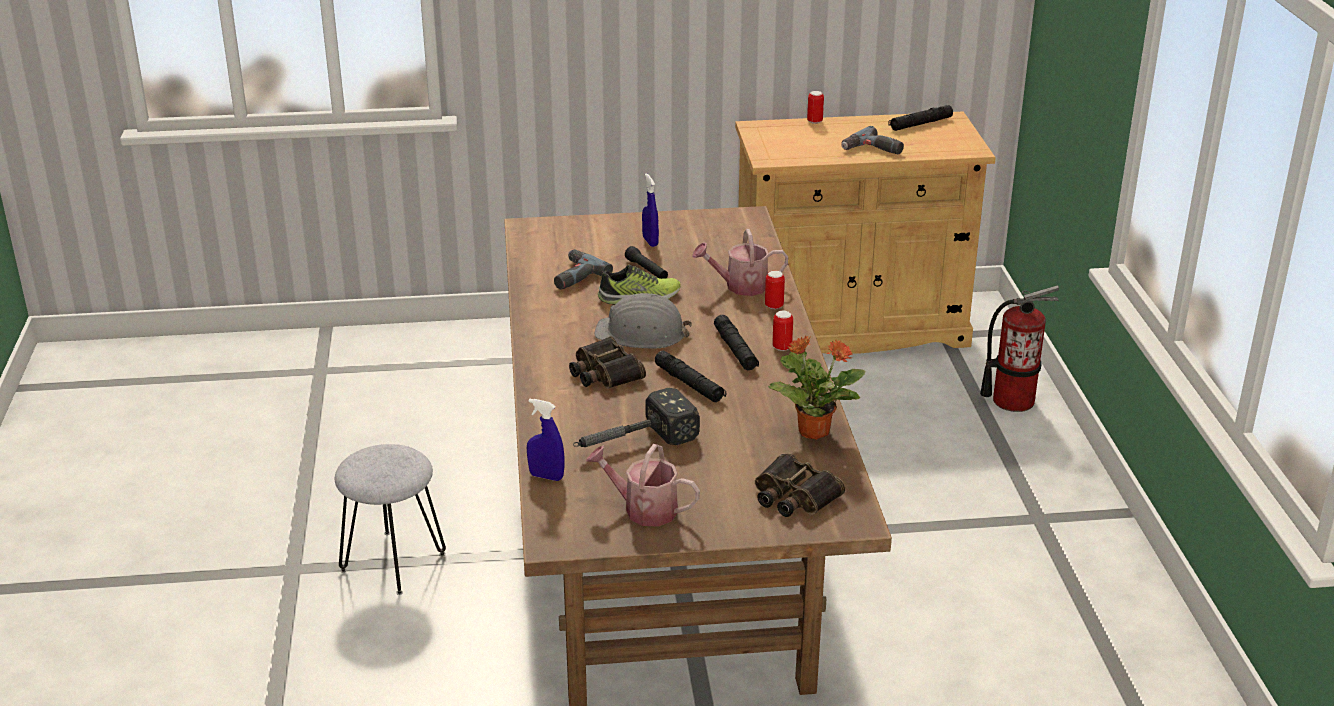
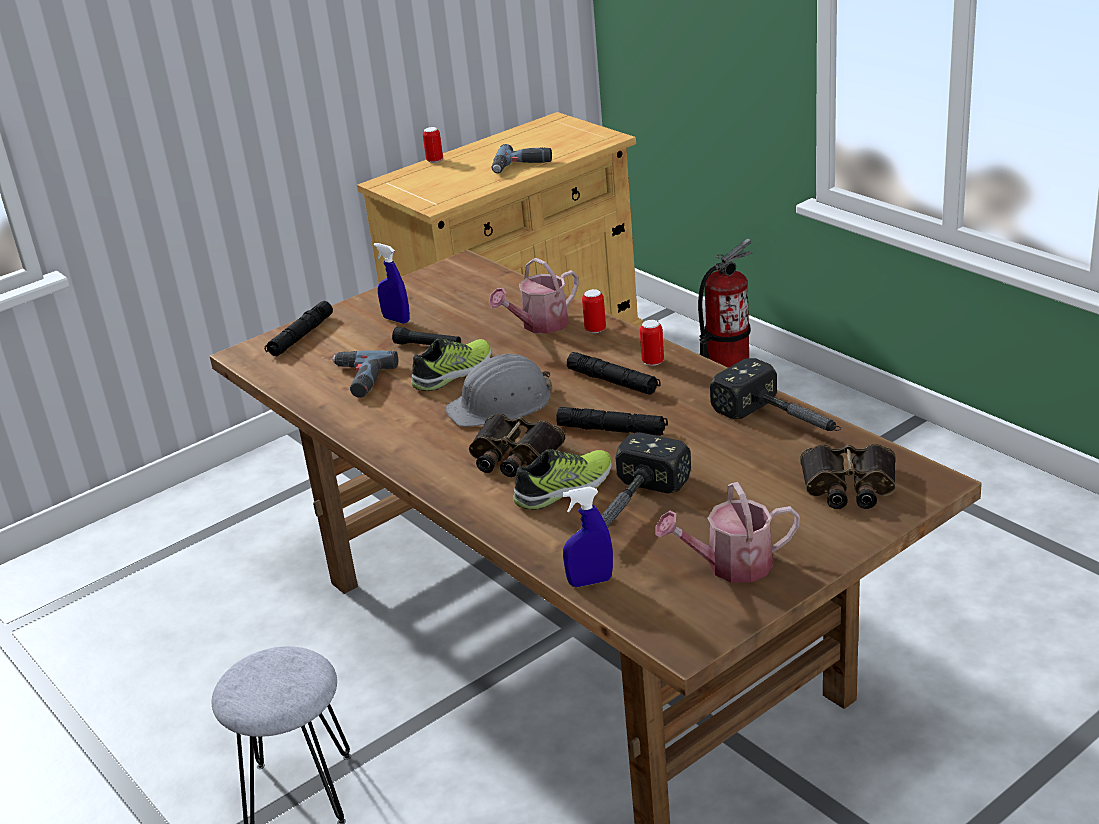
camera: 30 degrees left, 0 degrees up
potted plant [768,335,865,440] -> hammer [710,358,841,431]
black flashlight [888,105,953,131] -> black flashlight moved to [265,301,333,356]
none -> shoe [513,449,612,510]

